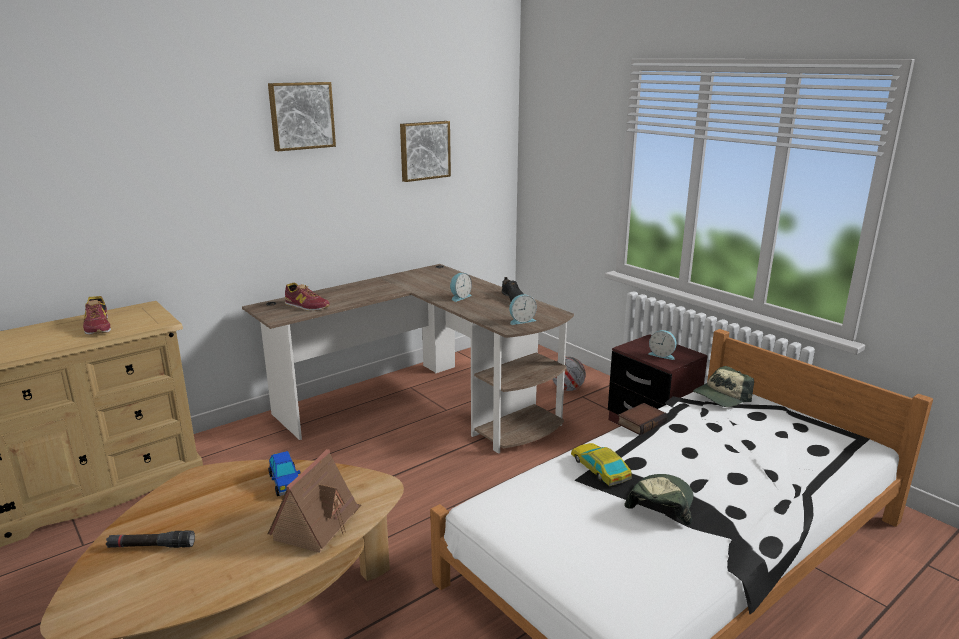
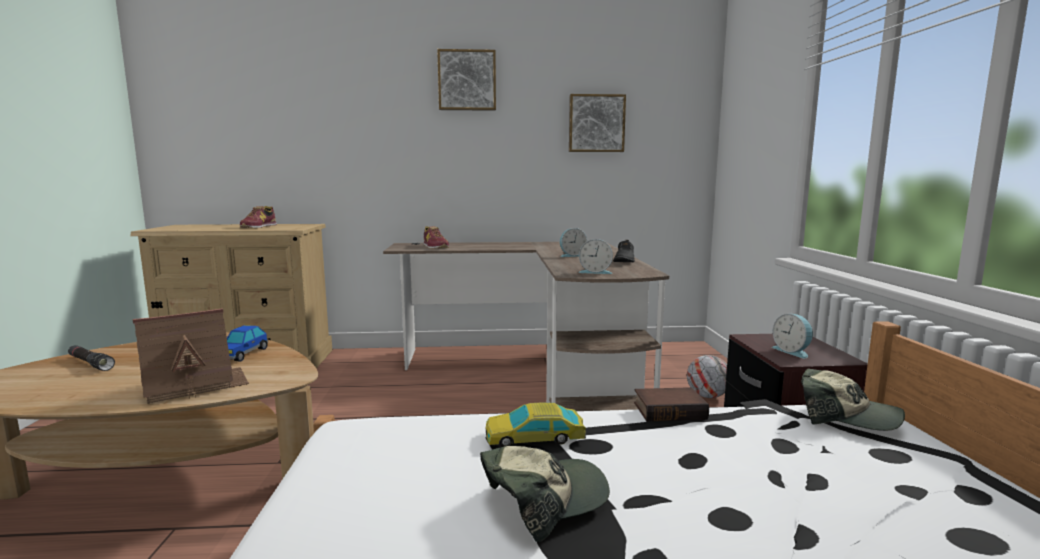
camera: 35 degrees right, 10 degrees down
toy car [571,443,632,486] -> toy car turned 105 degrees counterclockwise [486,403,586,447]
cap [693,366,754,407] -> cap turned 150 degrees counterclockwise [801,368,905,431]

